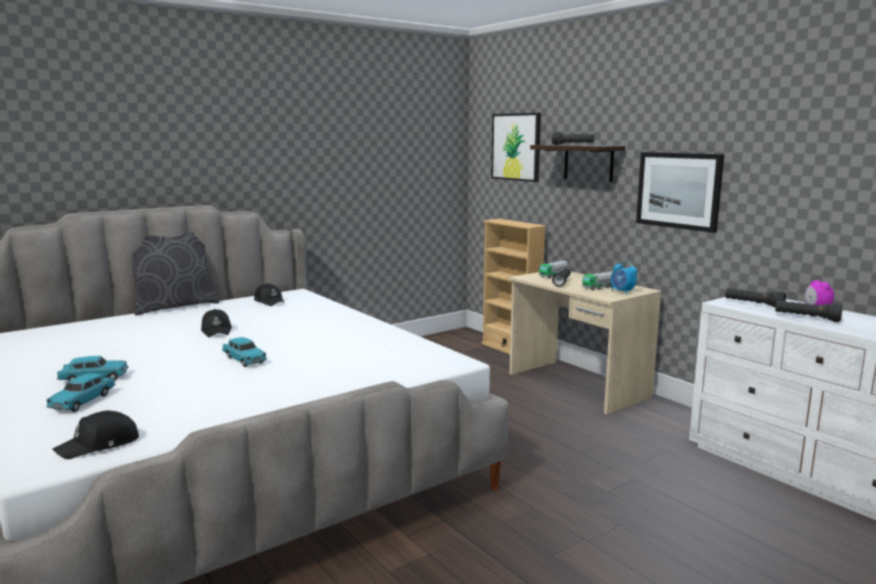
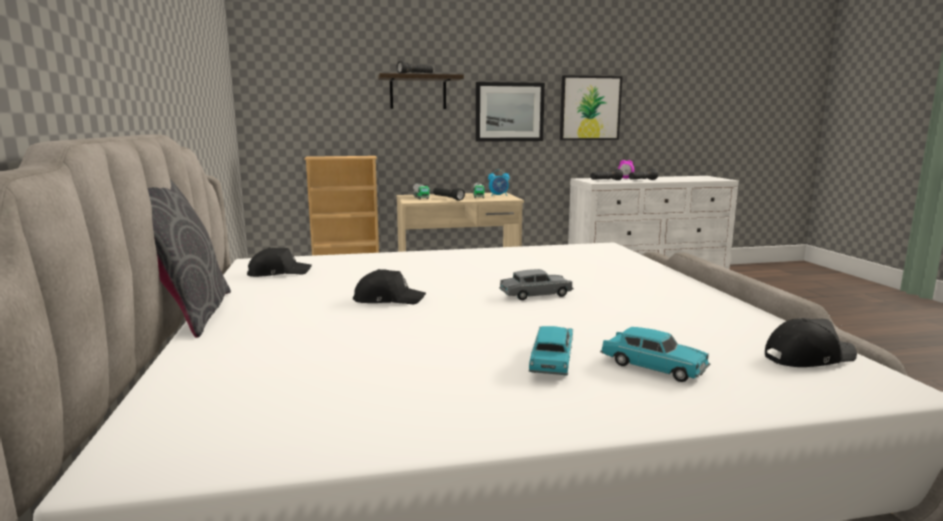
camera: 65 degrees left, 0 degrees up
black cap [53,411,139,459] -> black cap turned 90 degrees counterclockwise [765,318,857,367]
turquoise toy car [222,337,267,367] -> grey toy car [499,269,574,300]
picture [491,113,541,182] -> picture moved to [560,75,623,140]

